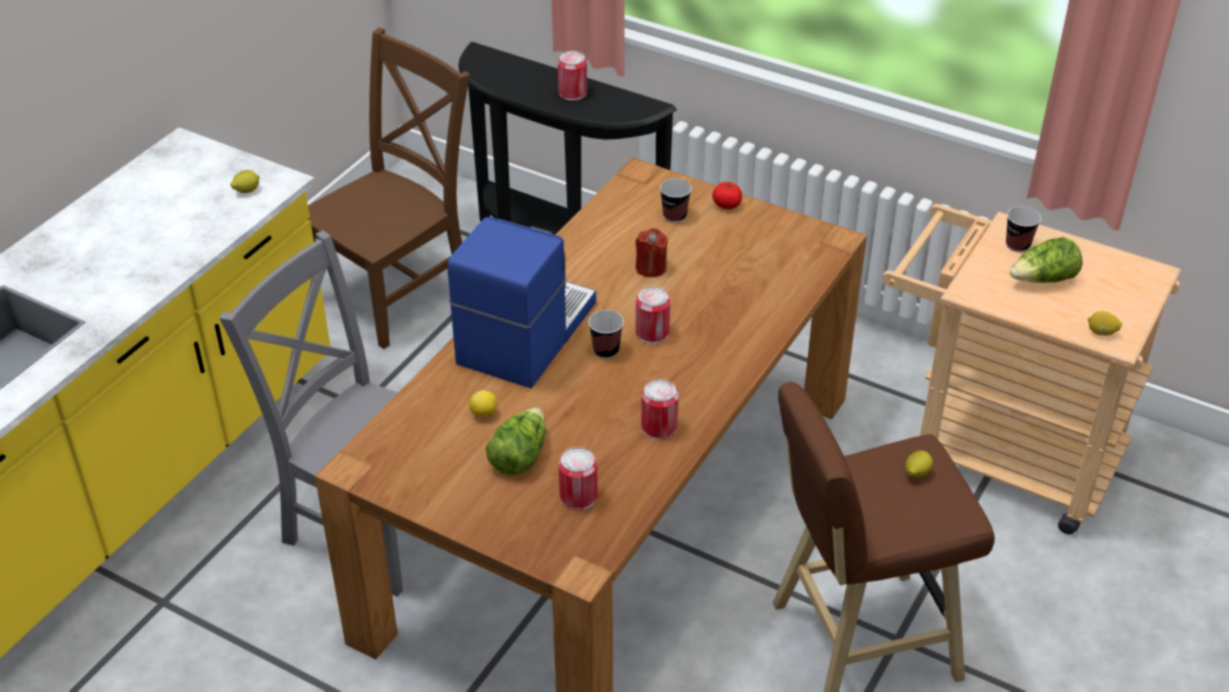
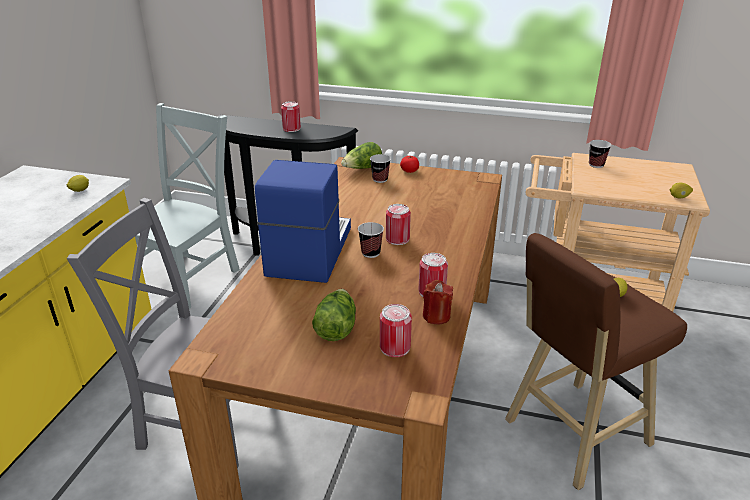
camera: 15 degrees left, 10 degrees down
brown chair [307,28,470,349] -> grey chair [135,103,240,309]
lemon [469,390,497,417] -> none
red candle [636,228,668,277] -> red candle moved to [423,280,453,324]
lettuce [1010,237,1083,283] -> lettuce moved to [341,142,382,169]

